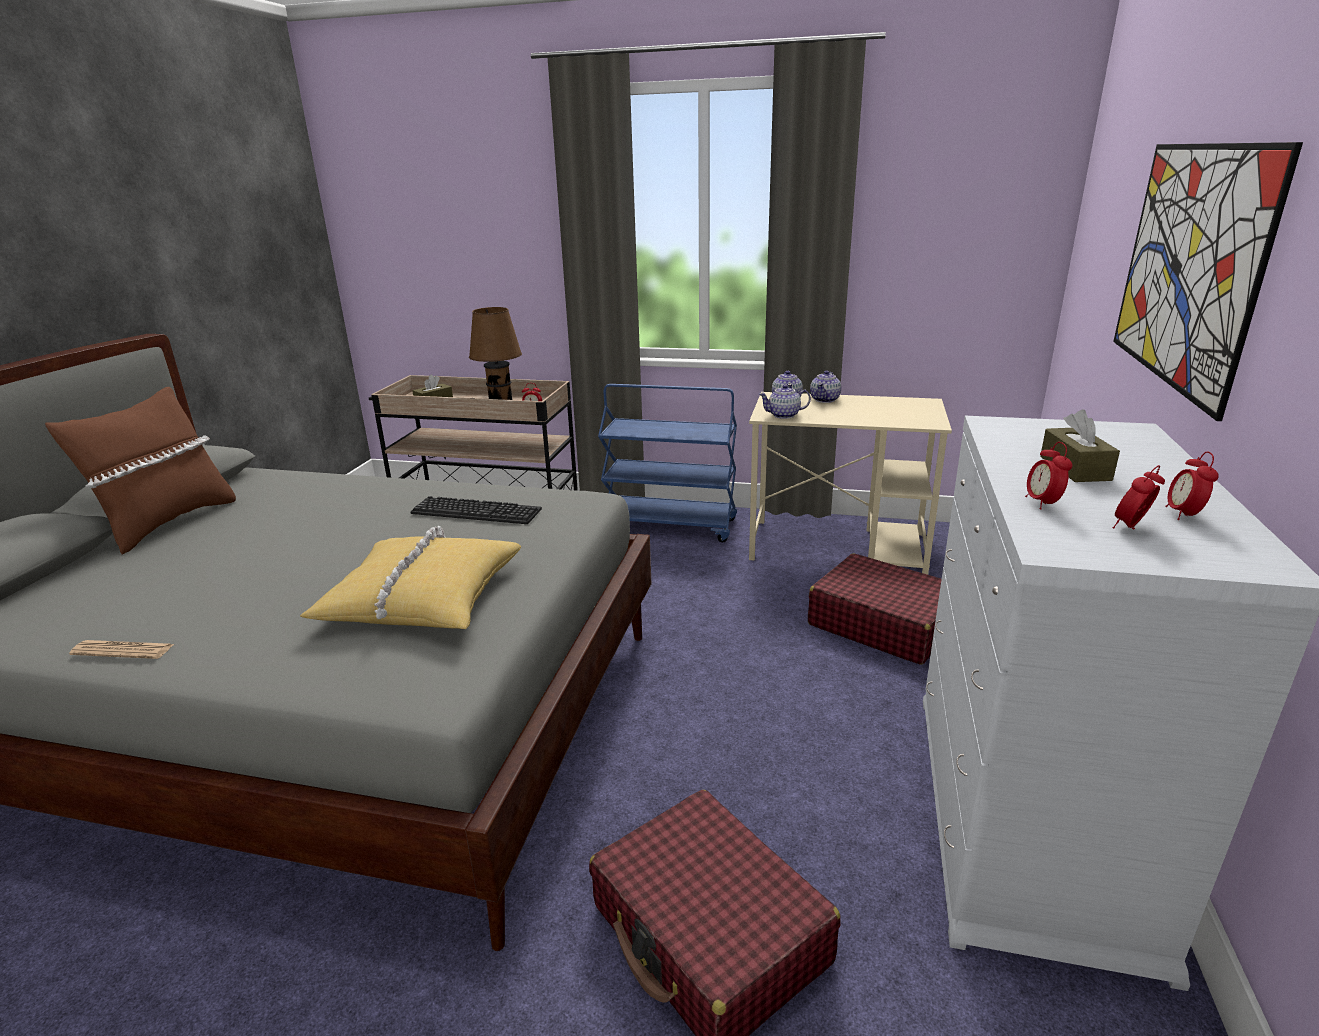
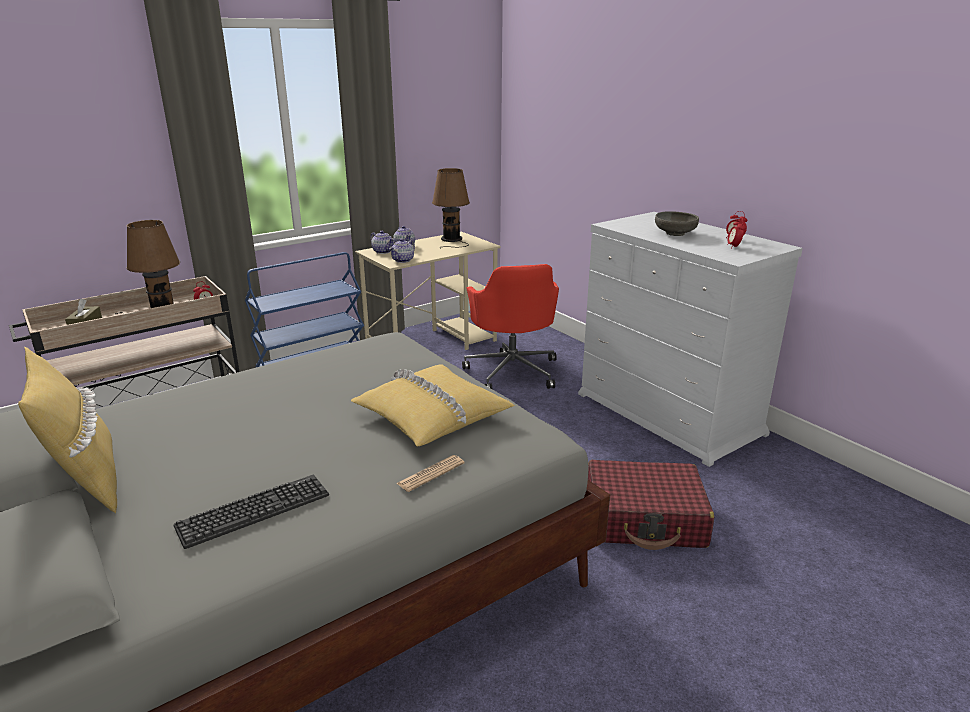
camera: 50 degrees left, 0 degrees up
brown pillow [45,387,236,555] -> yellow pillow [18,347,117,513]
newspaper [69,640,175,659] -> newspaper moved to [396,455,464,492]
keyboard [411,496,542,524] -> keyboard moved to [174,475,329,549]
red suitcase [808,554,941,665] -> red office chair [462,264,559,389]
alarm clock [1025,442,1072,509] -> none
brown tissue box [1040,410,1120,482] -> grey bowl [655,211,699,236]
picture [1113,142,1303,421] -> none
none -> brown table lamp [432,168,470,249]

